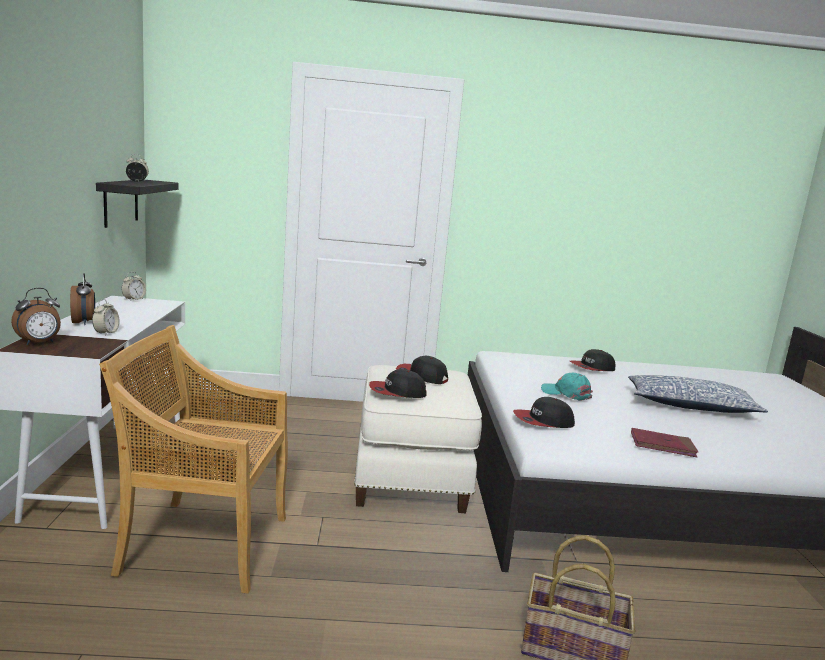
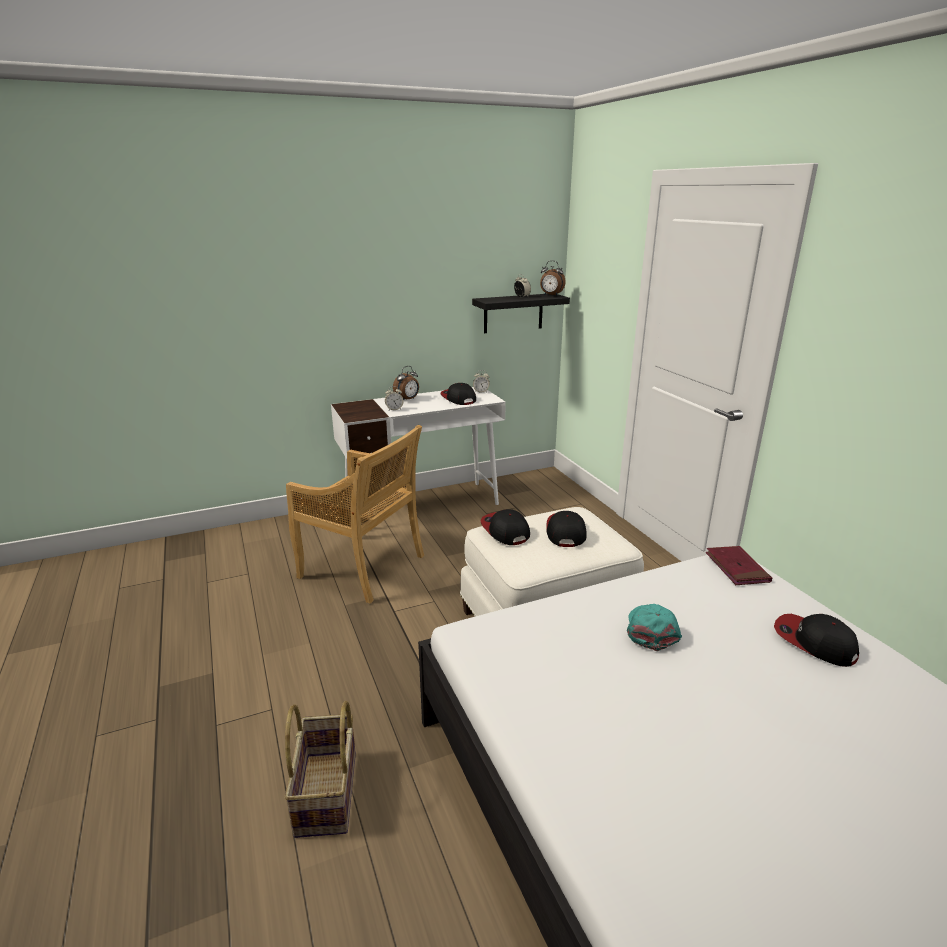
camera: 70 degrees right, 10 degrees up
alarm clock [11,288,61,345] -> alarm clock moved to [540,261,566,296]
beige chair [99,325,288,594] -> beige chair turned 135 degrees clockwise [286,425,424,604]
cap [513,397,575,428] -> cap moved to [440,383,476,405]
pillow [628,375,768,413] -> none
red book [631,428,698,457] -> red book moved to [706,546,772,585]

